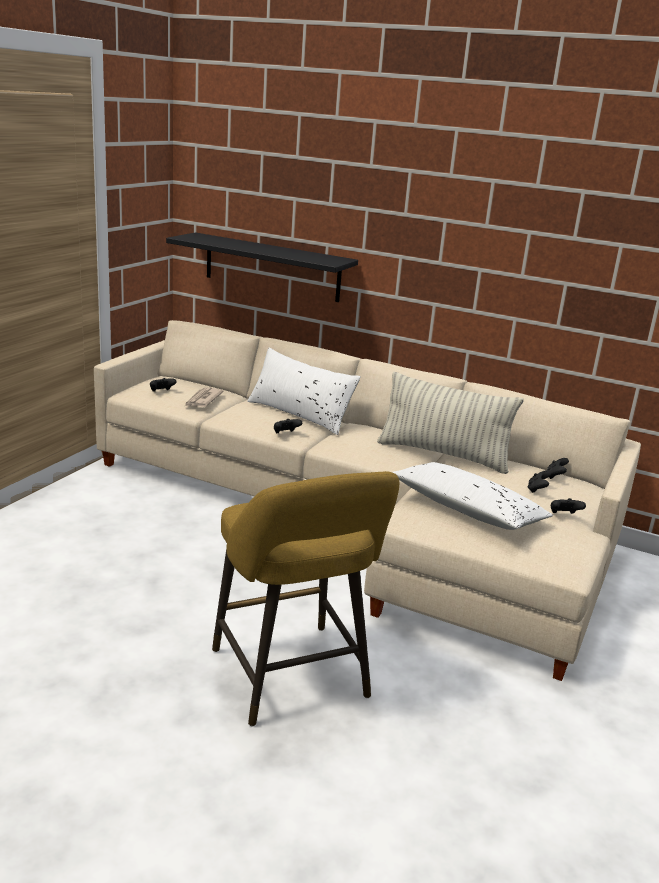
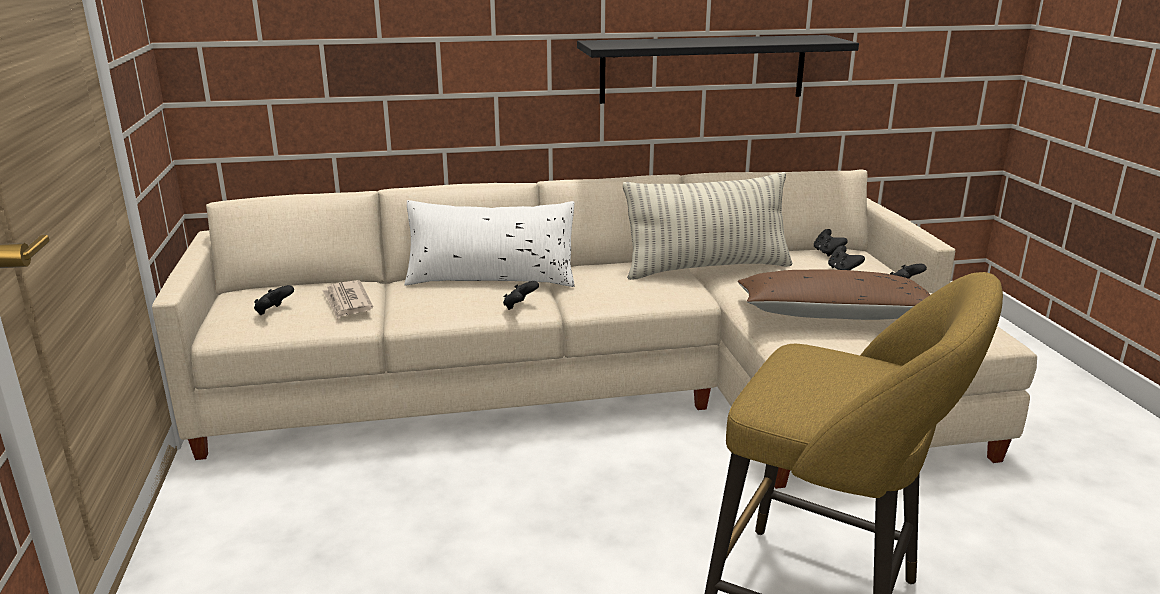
camera: 35 degrees left, 0 degrees up
black shelf [166,232,358,302] -> black shelf moved to [577,35,859,104]
white pillow [392,462,553,530] -> brown pillow [738,269,930,320]

